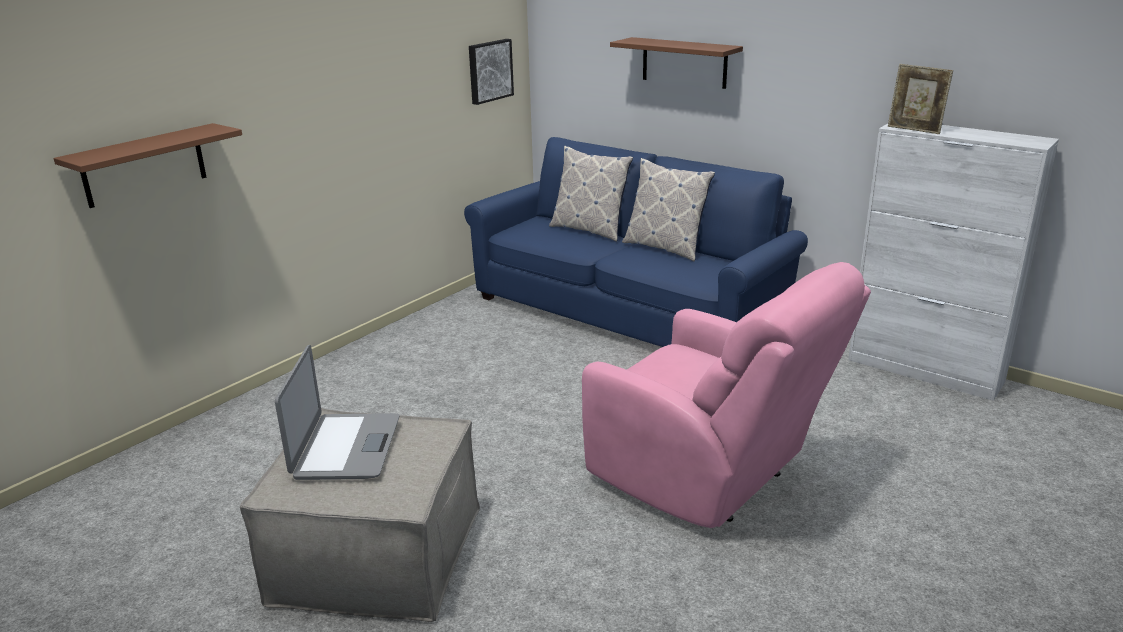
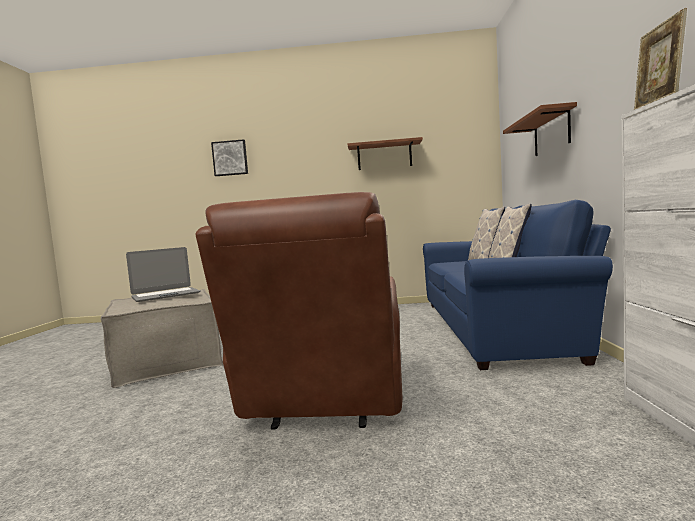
camera: 55 degrees right, 20 degrees down
brown shelf [53,123,242,208] -> brown shelf moved to [348,137,423,170]
picture [469,39,514,105] -> picture moved to [211,139,248,176]
pink armchair [582,262,871,528] -> brown armchair [196,192,403,430]

